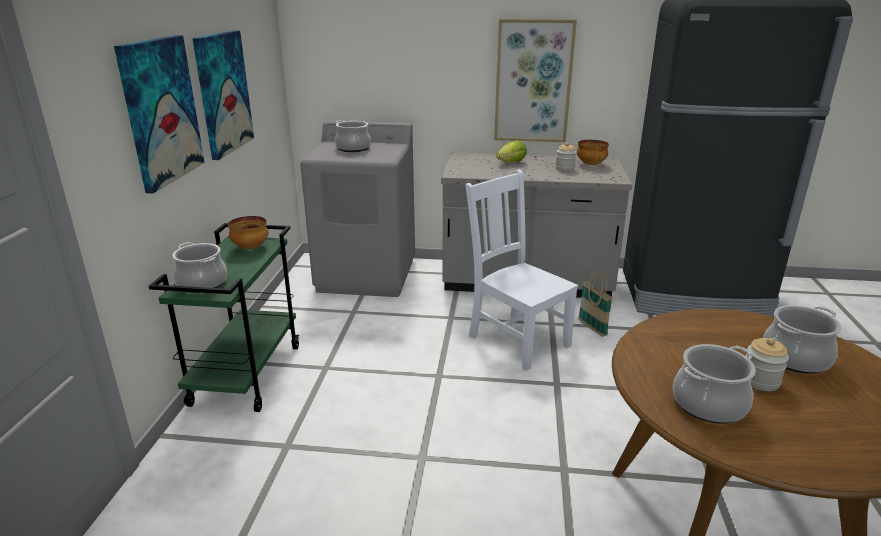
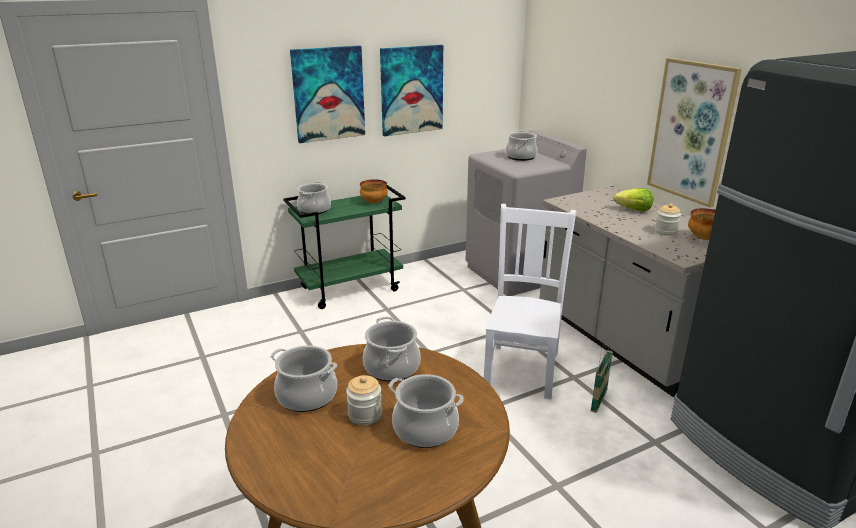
camera: 55 degrees right, 0 degrees up
none -> cooking pot [363,316,421,381]

